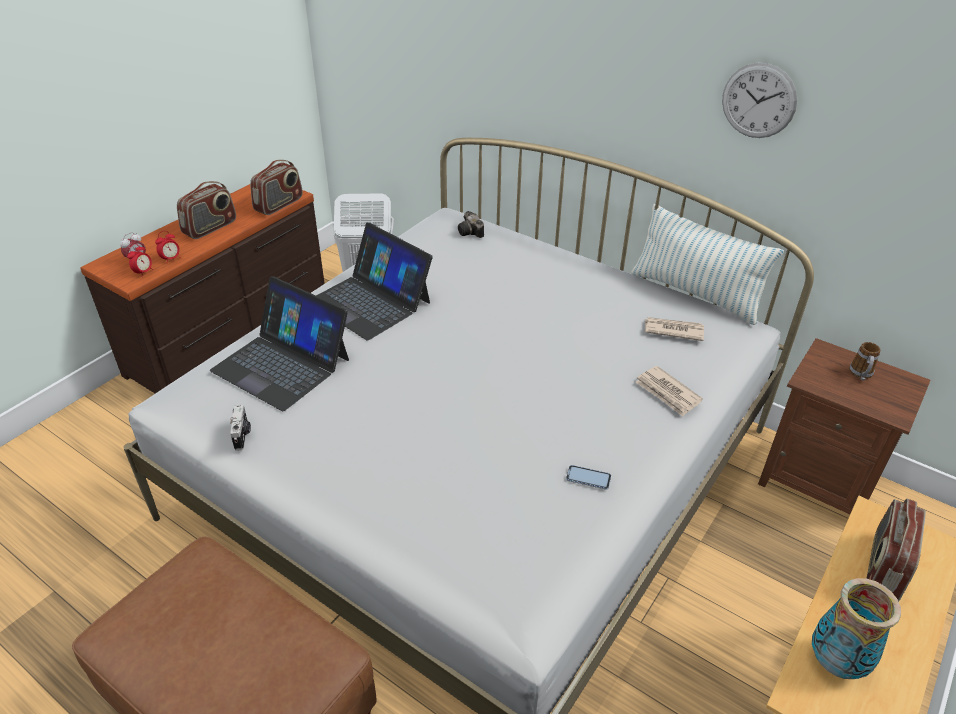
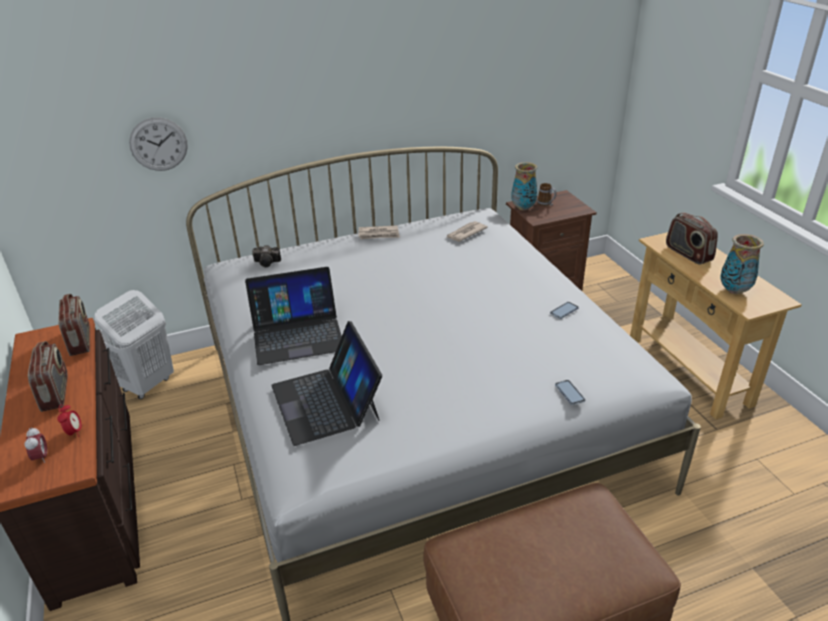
camera: 55 degrees left, 5 degrees down
alarm clock [127,244,153,274] -> none
laptop [210,276,349,411] -> laptop turned 90 degrees clockwise [271,321,382,446]
camera [230,404,251,451] -> none
pillow [631,204,784,325] -> none
newspaper [636,366,703,416] -> newspaper moved to [359,225,400,239]
wall clock [722,63,797,138] -> wall clock moved to [129,117,188,171]
none -> vase [511,162,537,210]
none -> phone [555,380,585,405]

